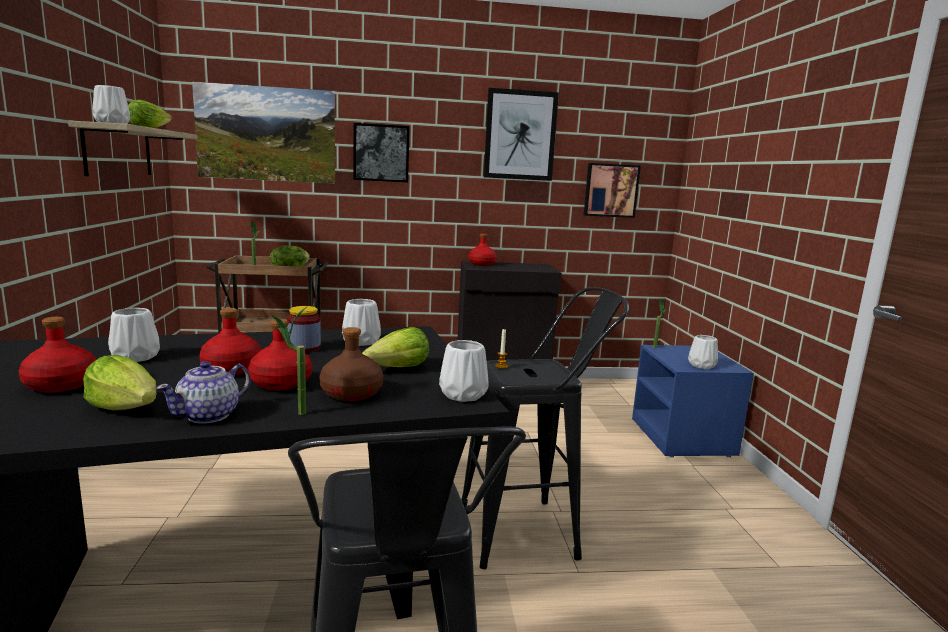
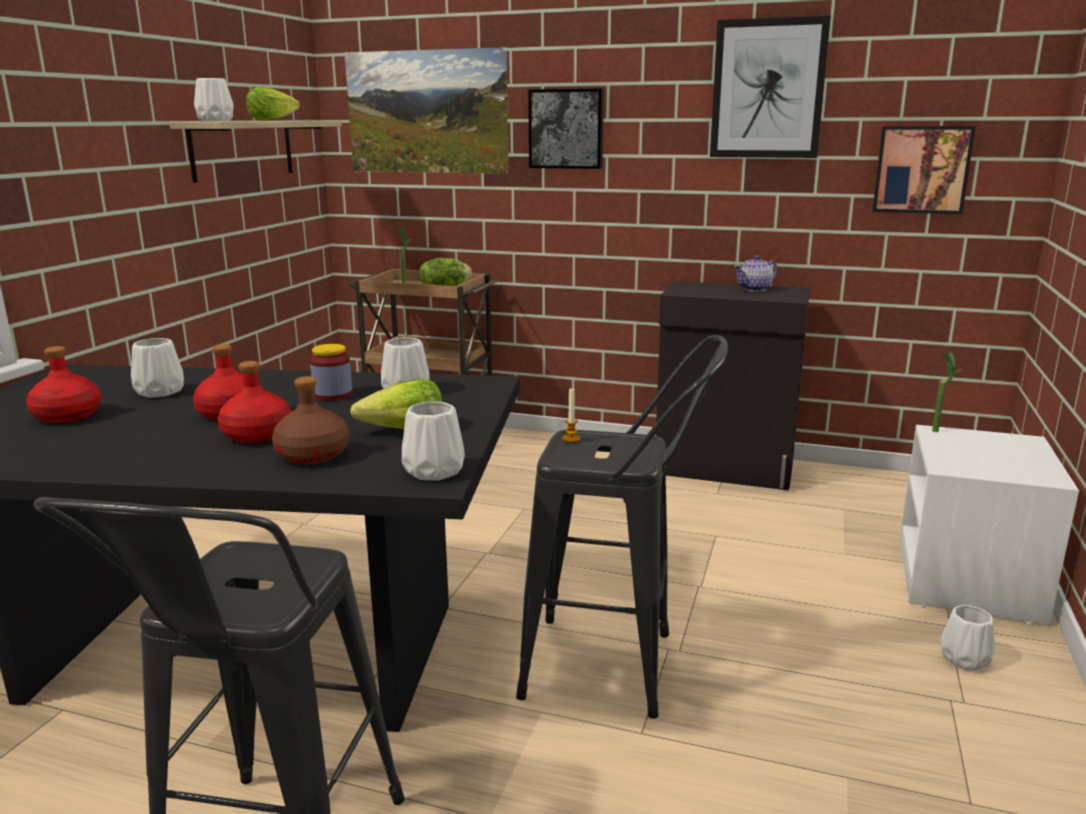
camera: 25 degrees right, 5 degrees up
lettuce [83,355,156,411] -> none
teapot [156,361,251,424] -> teapot moved to [734,255,777,291]
potted plant [271,307,306,415] -> none
red bottle [469,234,497,266] -> none
blue nightstand [632,345,754,458] -> white nightstand [899,425,1079,625]
white vase [688,335,718,369] -> white vase moved to [941,605,995,671]

